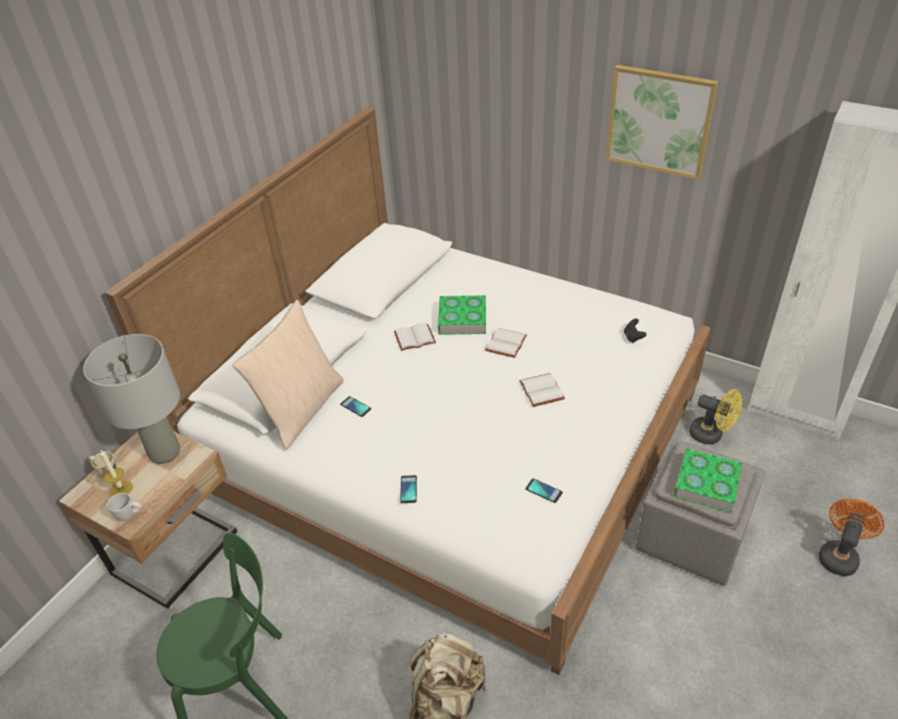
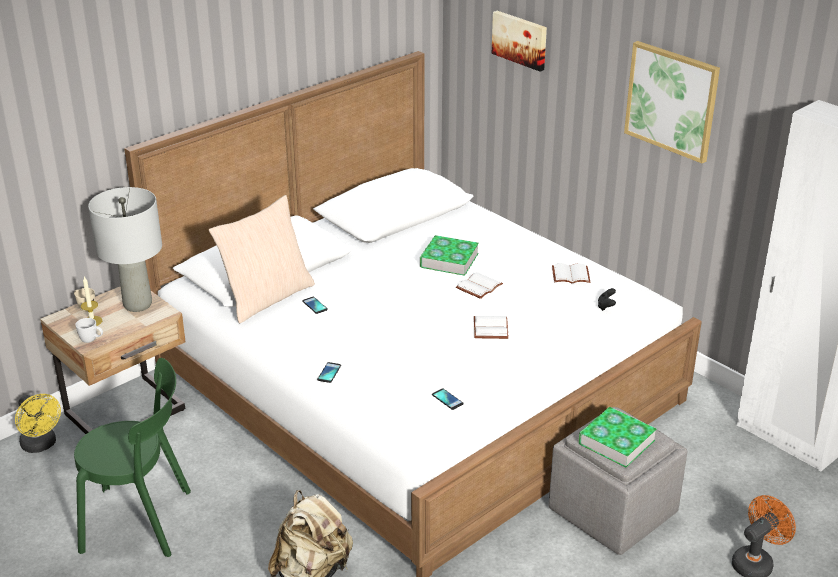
camera: 15 degrees right, 10 degrees down
white book [394,323,436,351] -> white book moved to [552,263,590,283]
yellow fan [689,389,742,445] -> yellow fan moved to [15,394,61,453]
none -> picture [492,11,547,71]

